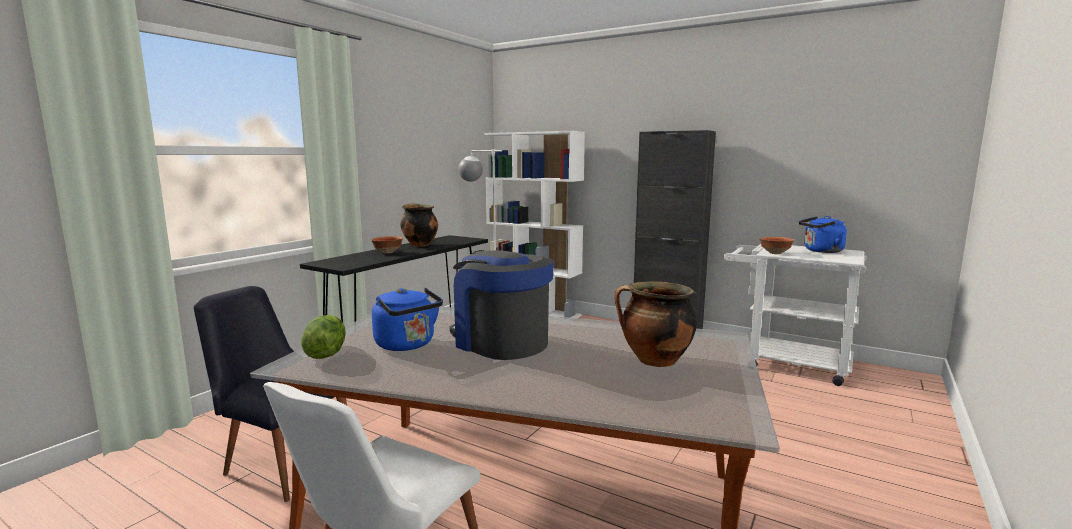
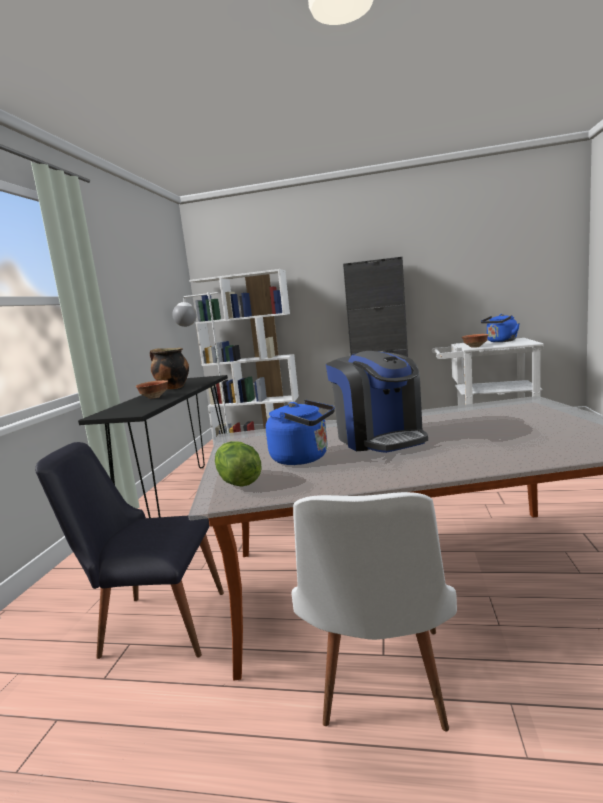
camera: 20 degrees left, 0 degrees up
coffee machine [450,250,554,360] -> coffee machine turned 135 degrees counterclockwise [326,351,428,453]
cooking pot [614,282,697,367] -> none

